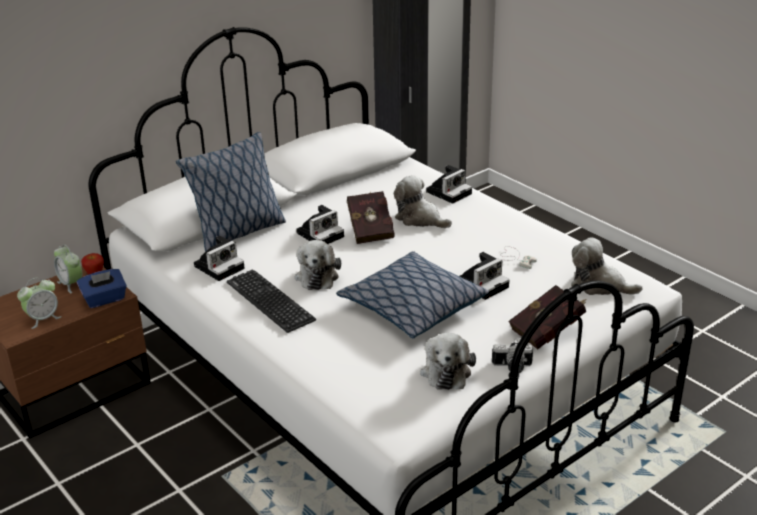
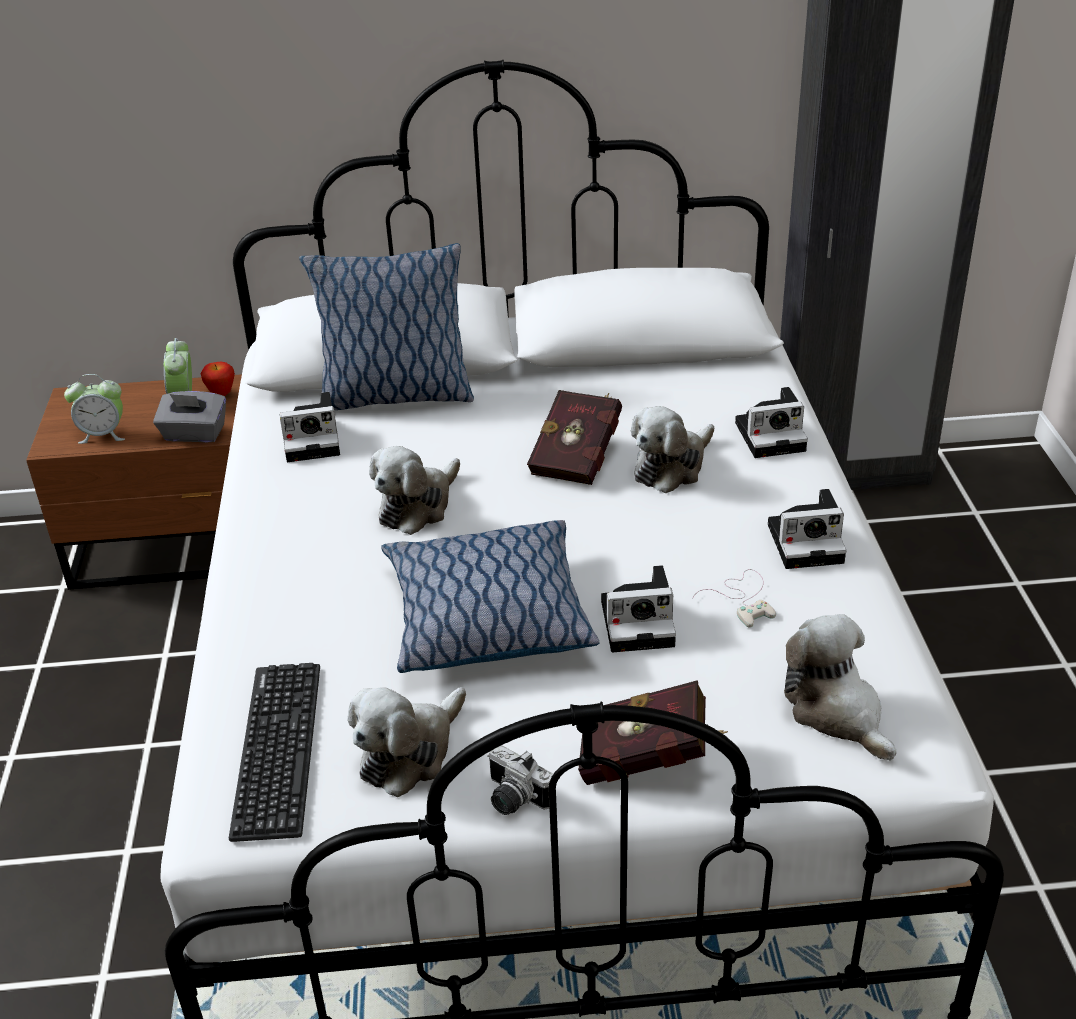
camera: 35 degrees right, 5 degrees up
blue tissue box [77,269,127,308] -> grey tissue box [153,391,226,442]
keyboard [227,270,316,333] -> keyboard moved to [229,663,320,842]
camera [296,205,344,244] -> camera moved to [768,489,846,569]
plush toy [394,175,452,228] -> plush toy turned 120 degrees counterclockwise [631,406,714,493]

